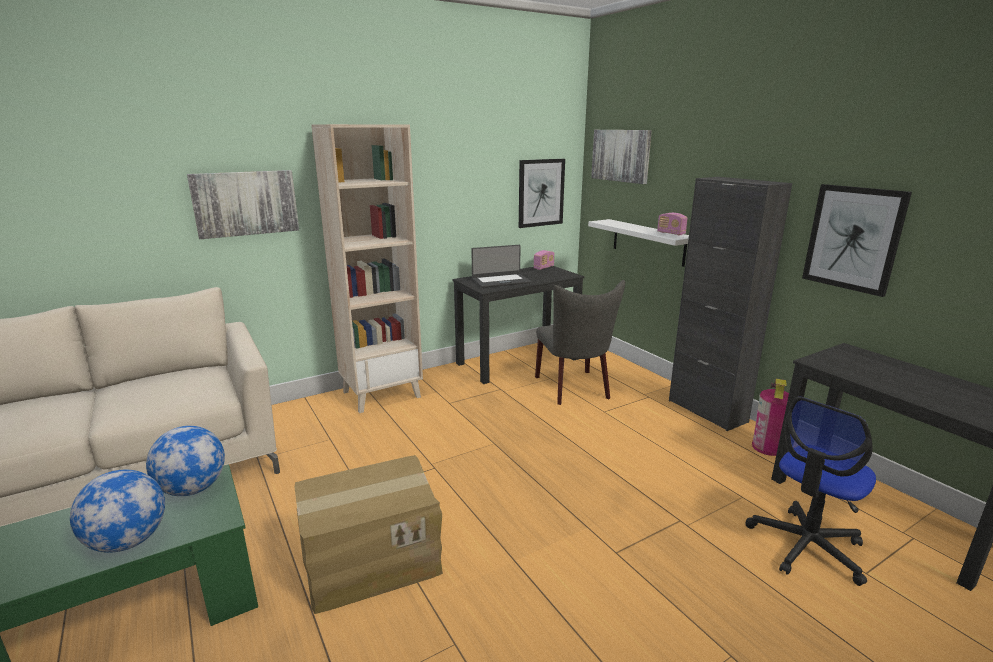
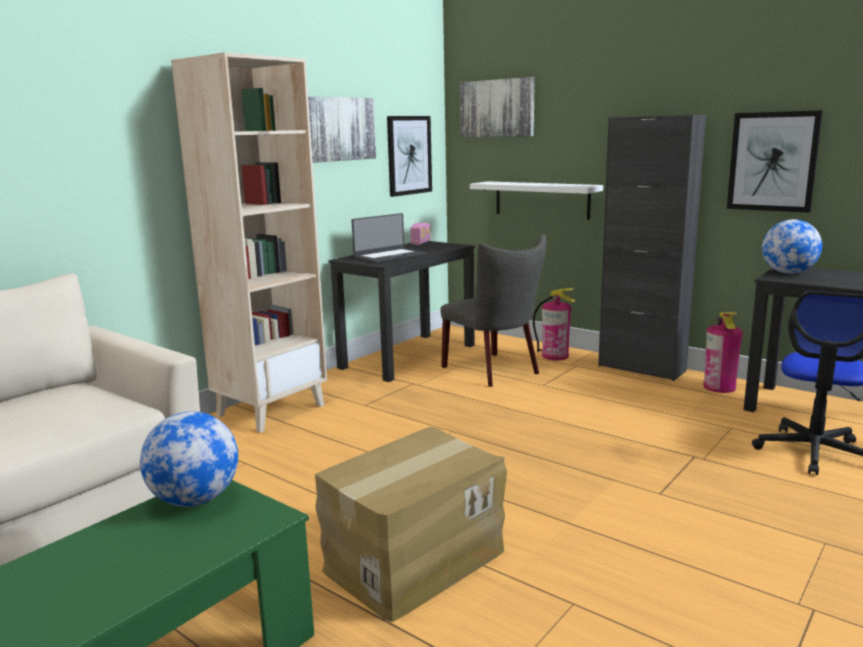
camera: 20 degrees left, 5 degrees down
globe [70,469,165,553] -> globe moved to [762,219,822,274]
picture [187,170,299,239] -> picture moved to [308,96,376,163]
radio [657,213,688,235] -> none
none -> fire extinguisher [533,288,575,360]

